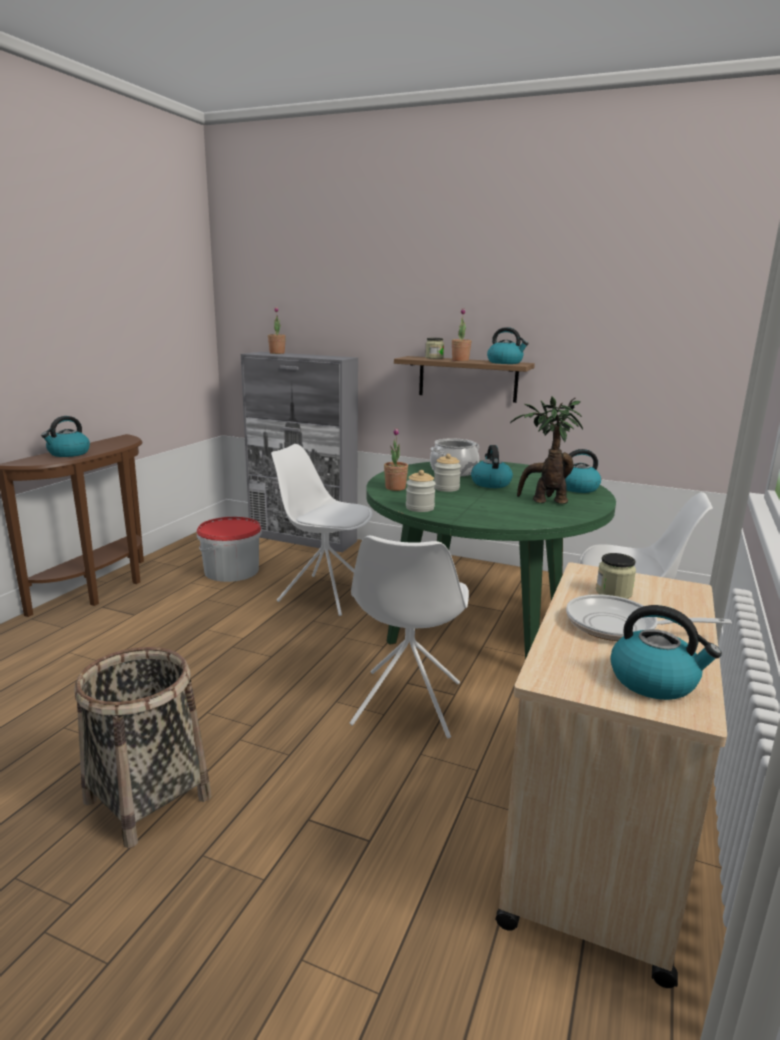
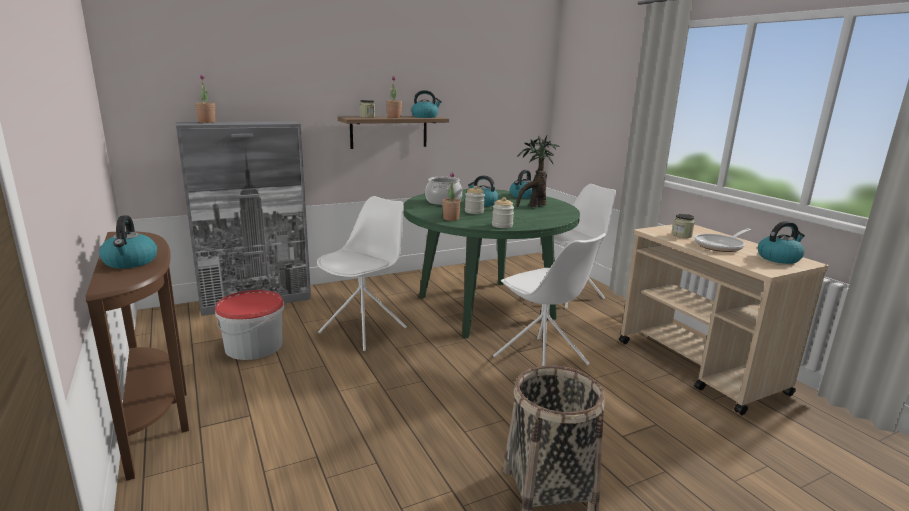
camera: 50 degrees left, 0 degrees up
white chair [271,444,373,616] -> white chair turned 150 degrees clockwise [317,196,407,351]

